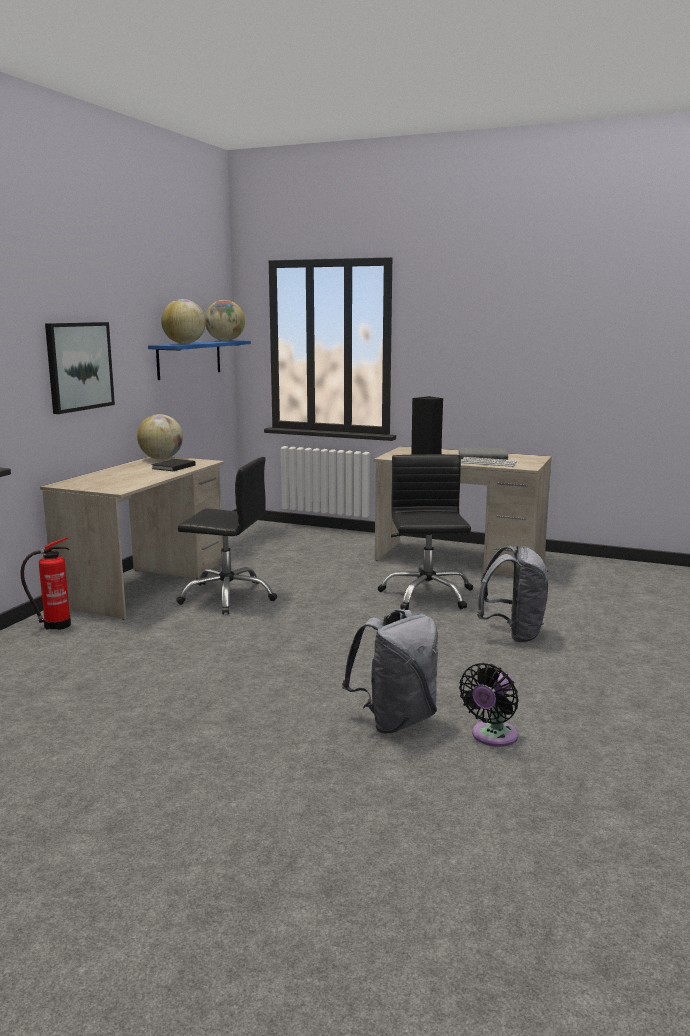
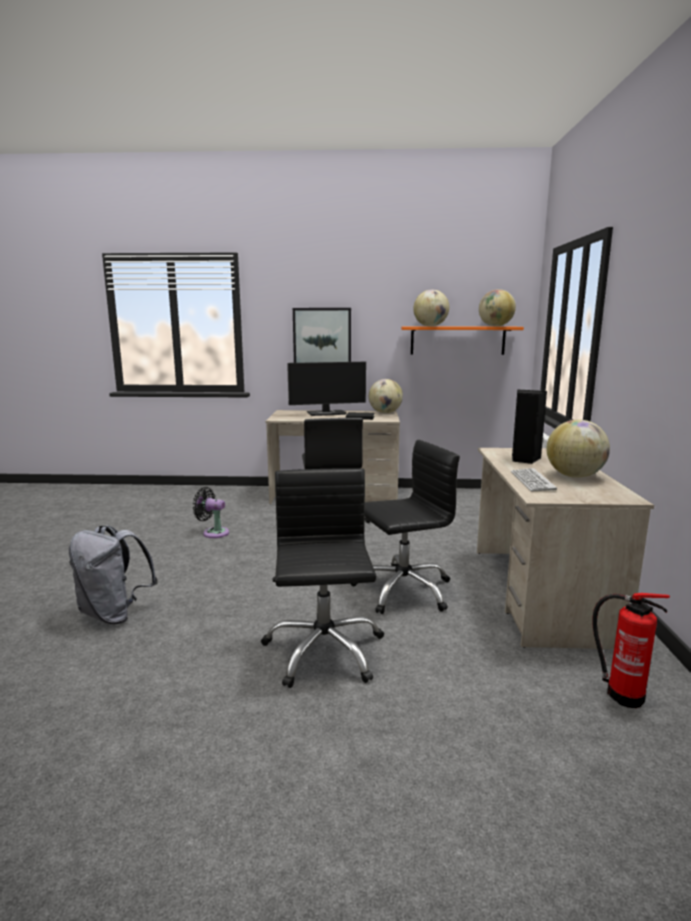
camera: 70 degrees right, 0 degrees up
fire extinguisher [20,537,71,630] -> fire extinguisher moved to [592,593,670,708]
blue shelf [148,340,251,380] -> orange shelf [401,327,524,355]
grey book [458,447,508,460] -> globe [546,419,610,478]
black fan [459,663,519,747] -> black fan moved to [193,487,229,538]
grey backpack [477,546,549,643] -> black office chair [261,468,384,688]
none -> monitor [288,362,366,416]

